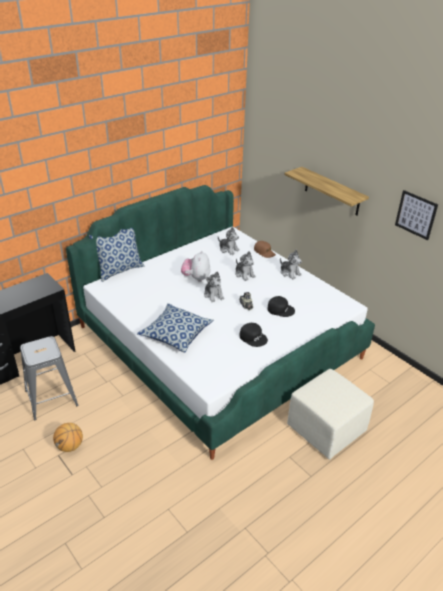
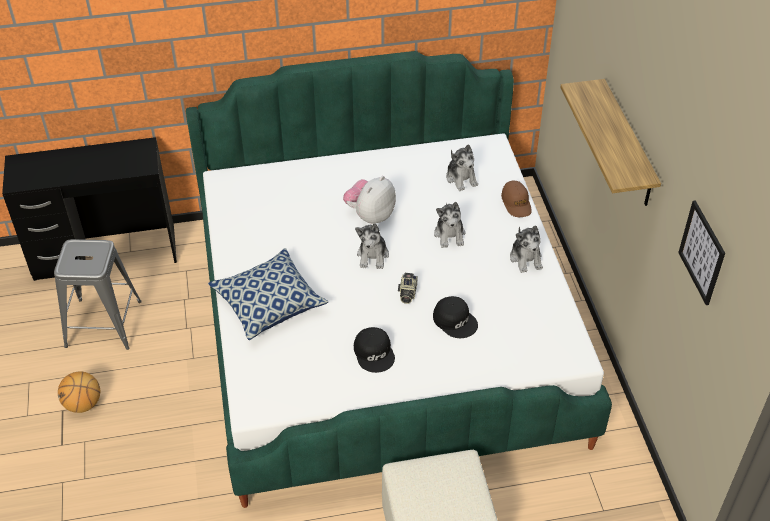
camera: 30 degrees right, 10 degrees up
pillow [89,228,144,282] -> none

